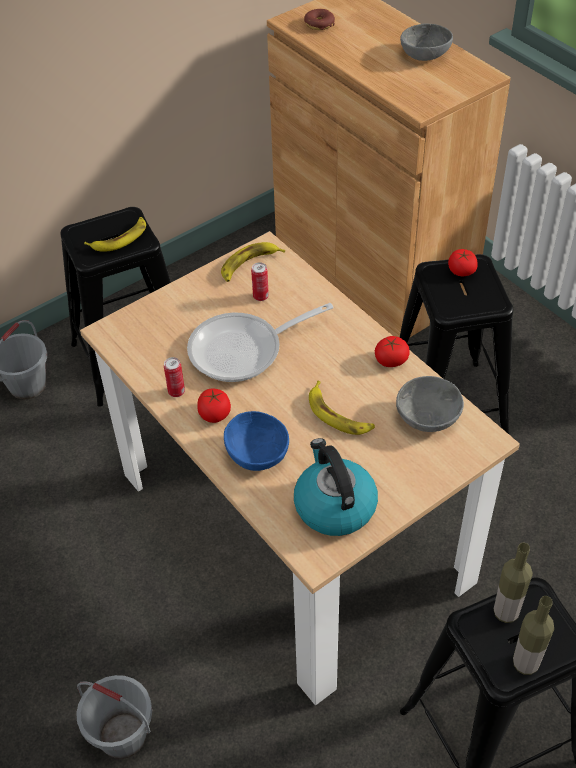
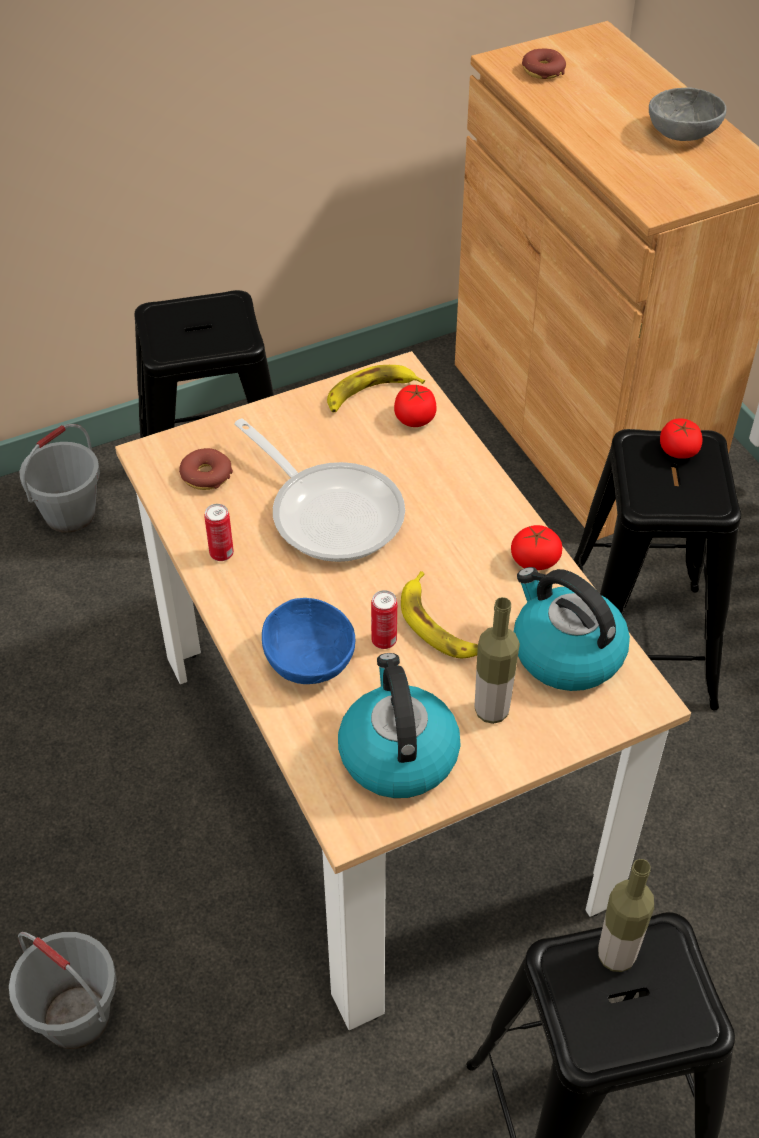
camera: 10 degrees right, 0 degrees up
banana [84,217,146,252] -> none
frying pan [187,303,333,382] -> frying pan turned 120 degrees counterclockwise [234,419,405,562]
tomato [197,388,231,423] -> tomato moved to [394,385,437,427]
can [251,262,269,301] -> can moved to [371,590,397,649]
grey bowl [396,376,464,432] -> kettle [514,567,630,691]
bottle [513,596,554,675] -> bottle moved to [474,597,520,724]
none -> donut [179,448,233,490]

